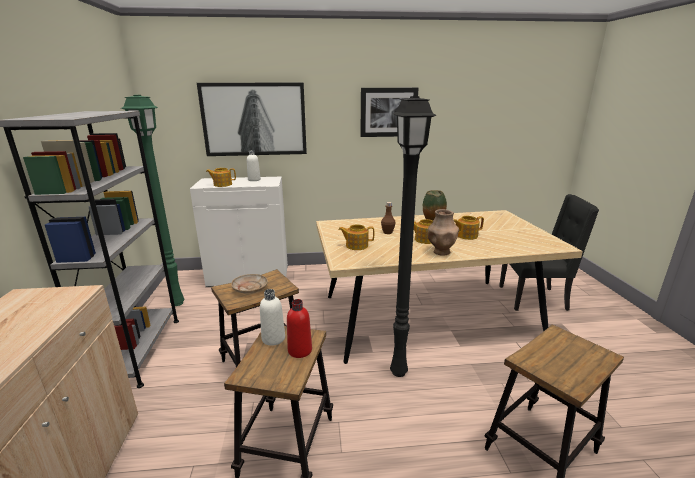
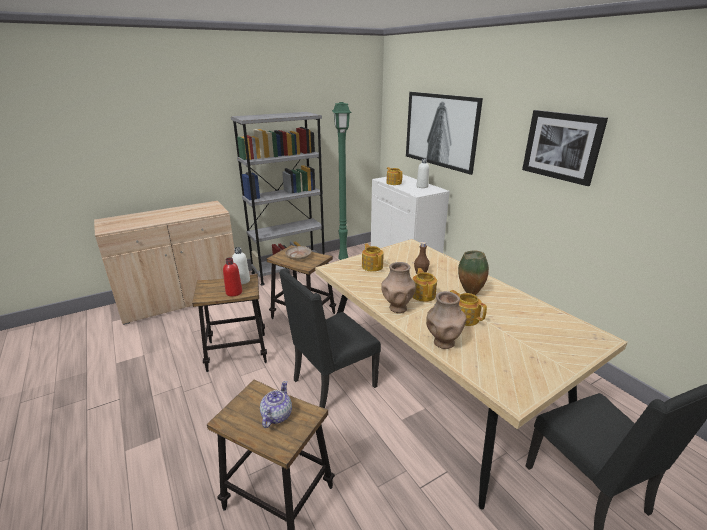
camera: 65 degrees right, 5 degrees up
black floor lamp [390,96,437,377] -> black chair [279,268,381,408]
none -> teapot [260,381,292,428]
none -> brown vase [426,291,466,349]

